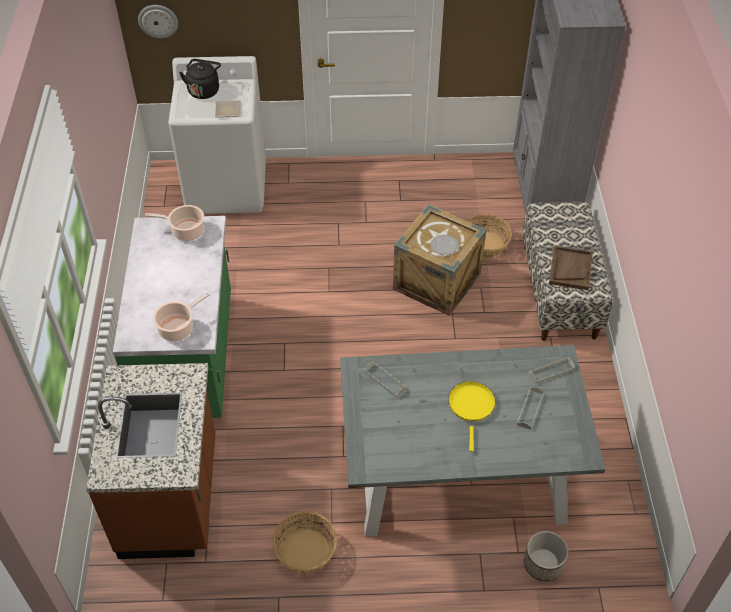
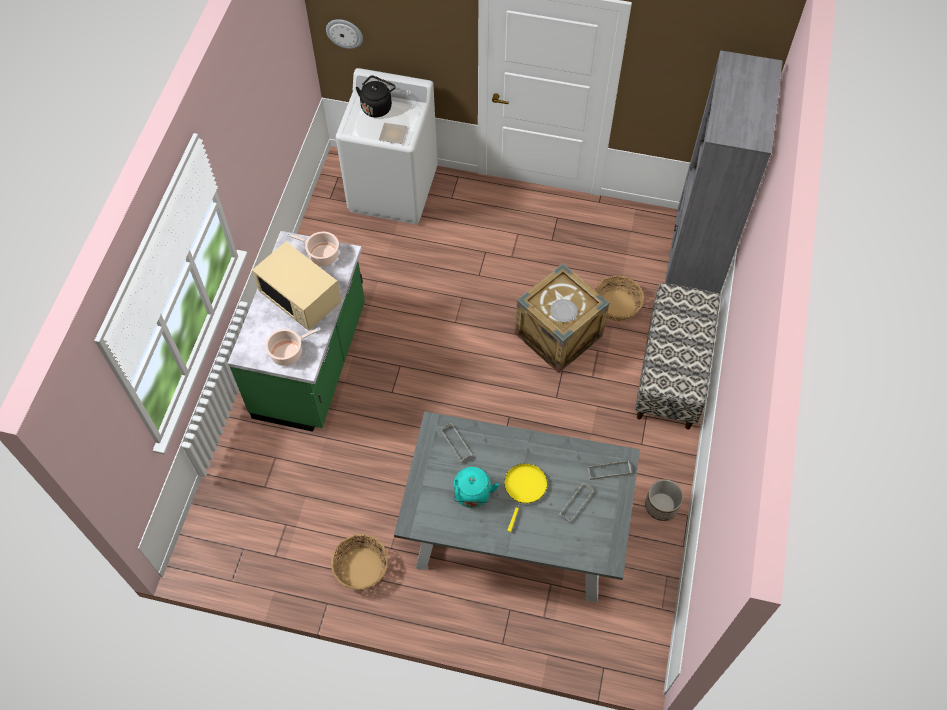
camera: 15 degrees right, 10 degrees up
brown counter [86,363,215,559] -> none
planter [524,531,568,582] -> planter moved to [645,479,683,521]
brown tray [549,245,593,290] -> none
none -> beige microwave [252,241,341,331]
none -> turquoise kettle [453,467,499,508]

